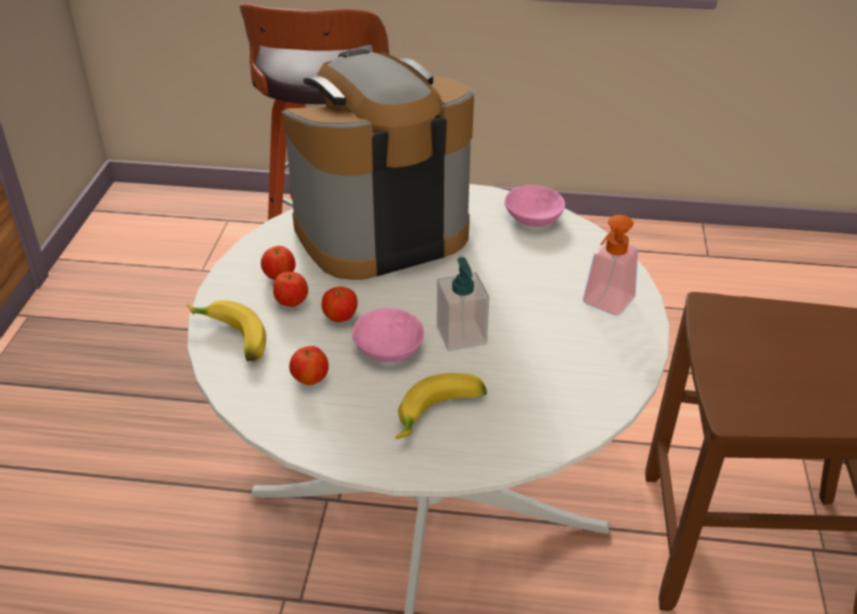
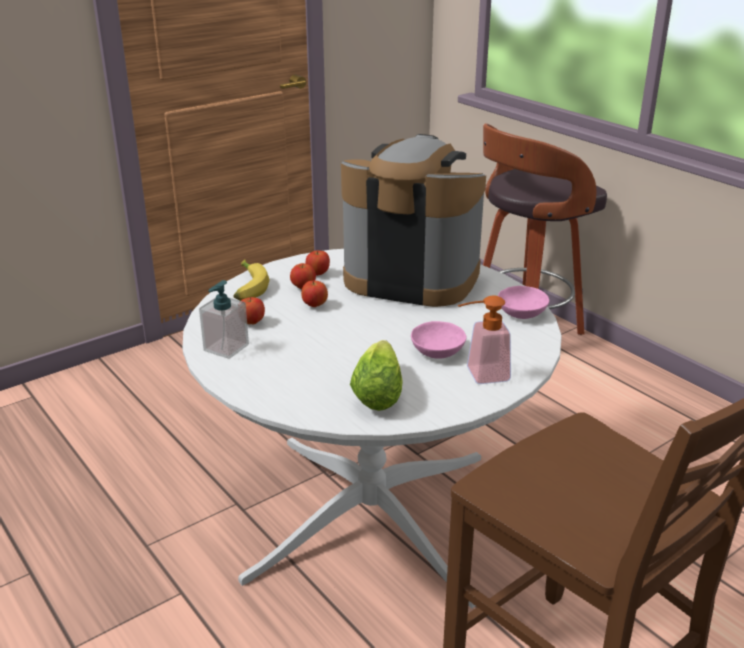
camera: 45 degrees right, 10 degrees down
pink bowl [352,308,424,362] -> pink bowl moved to [411,321,467,359]
banana [395,373,487,439] -> none
soap dispenser [437,257,489,351] -> soap dispenser moved to [199,280,249,359]
none -> lettuce [350,340,403,411]

